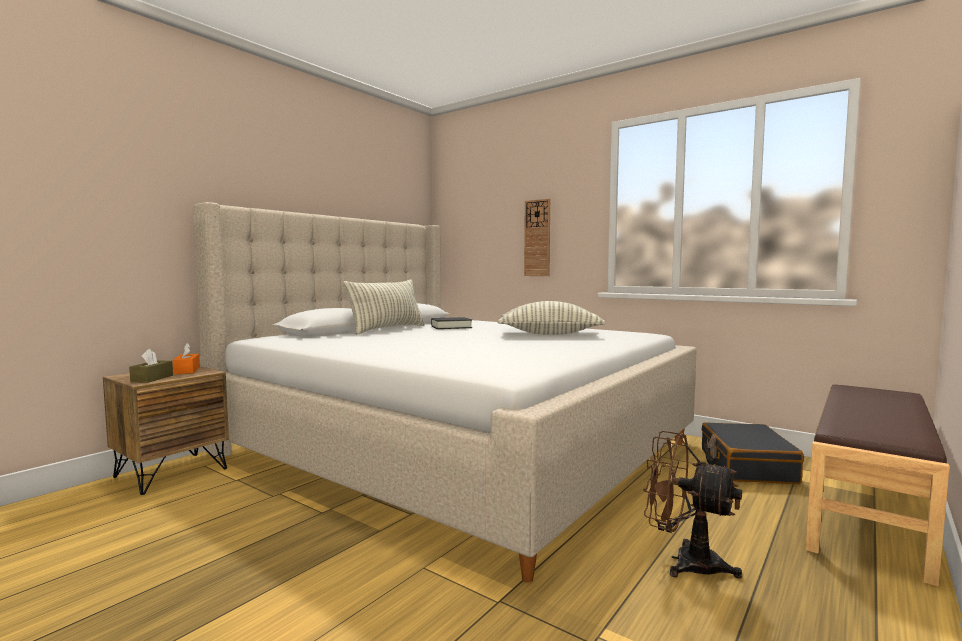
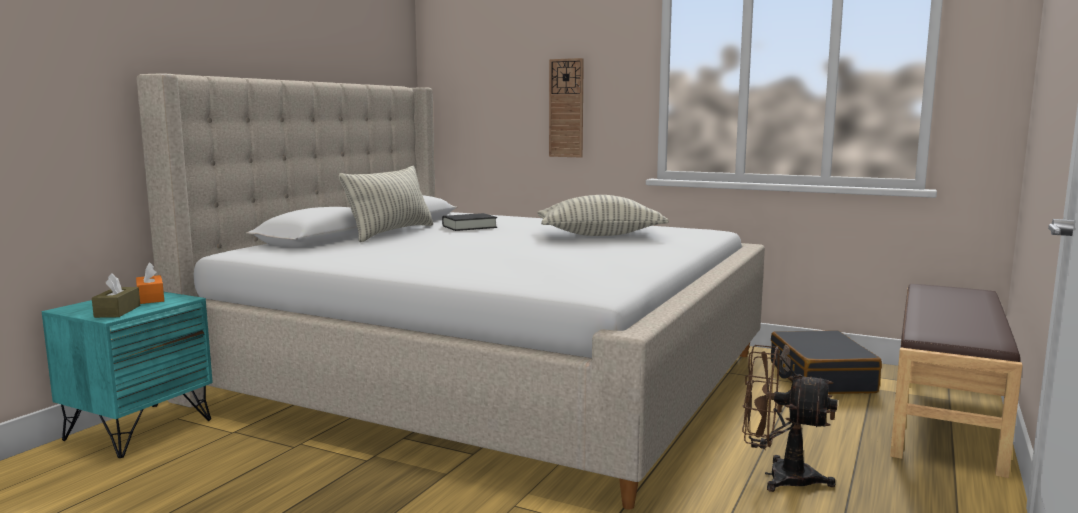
camera: 10 degrees left, 5 degrees up
brown nightstand [103,366,229,495] -> turquoise nightstand [42,292,213,458]

